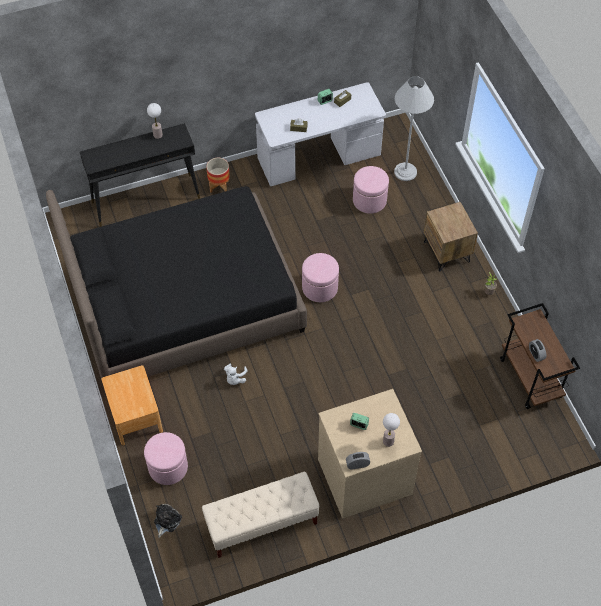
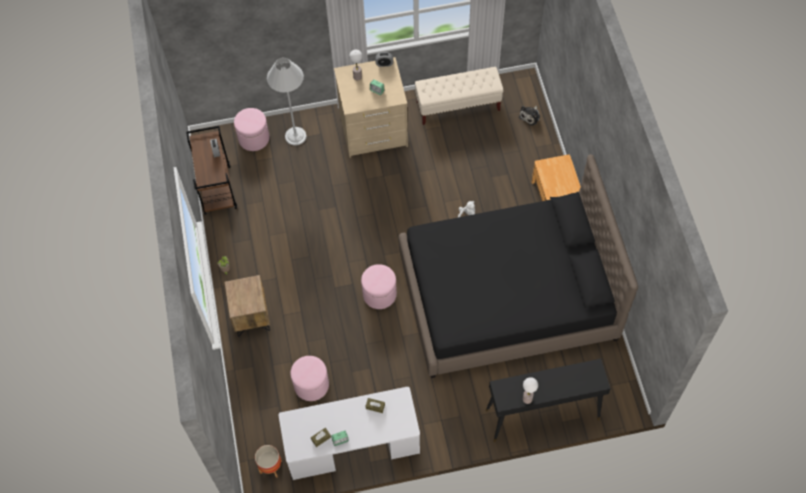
camera: 170 degrees left, 5 degrees up
pink ottoman [144,432,188,485] -> pink ottoman moved to [234,108,270,151]
planter [206,158,230,193] -> planter moved to [255,445,282,478]
white floor lamp [394,76,434,181] -> white floor lamp moved to [267,58,307,146]

